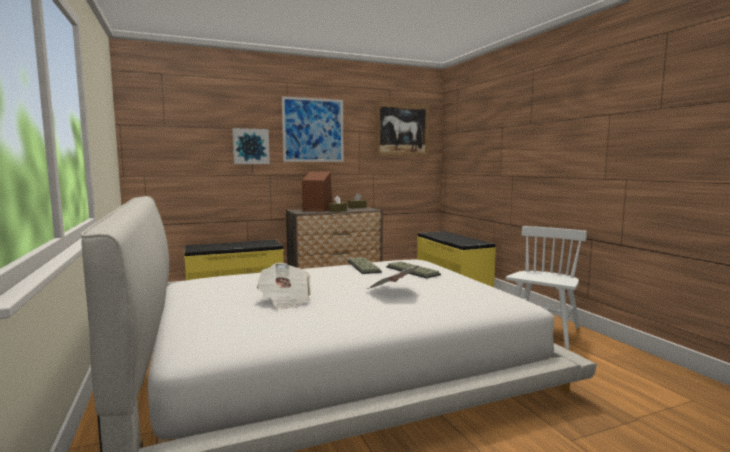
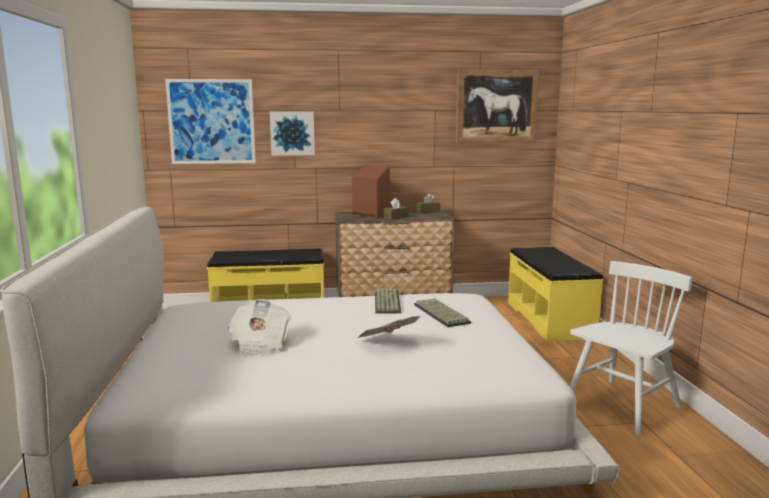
camera: 15 degrees right, 5 degrees up
picture [282,96,343,162] -> picture moved to [165,79,256,164]

